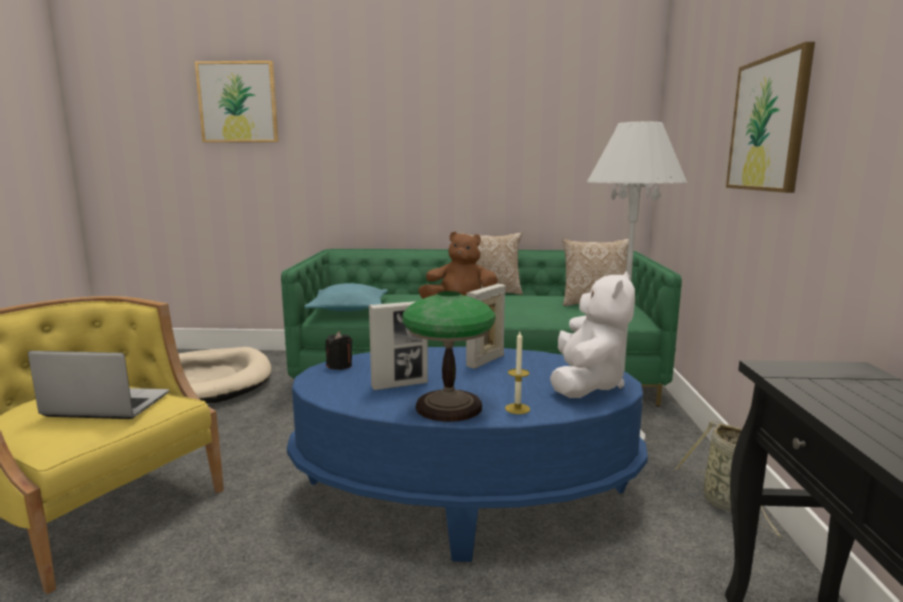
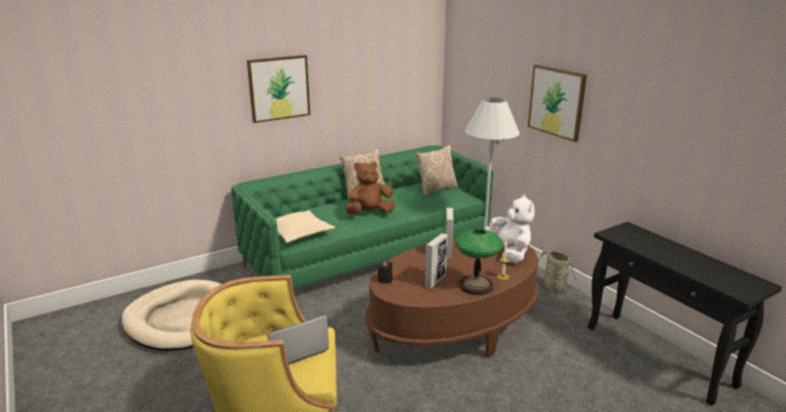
camera: 35 degrees left, 10 degrees up
picture [195,61,279,142] -> picture moved to [247,55,310,123]
blue coffee table [287,347,648,562] -> brown coffee table [365,238,539,358]
turquoise pillow [304,283,388,311] -> beige pillow [276,210,335,243]

